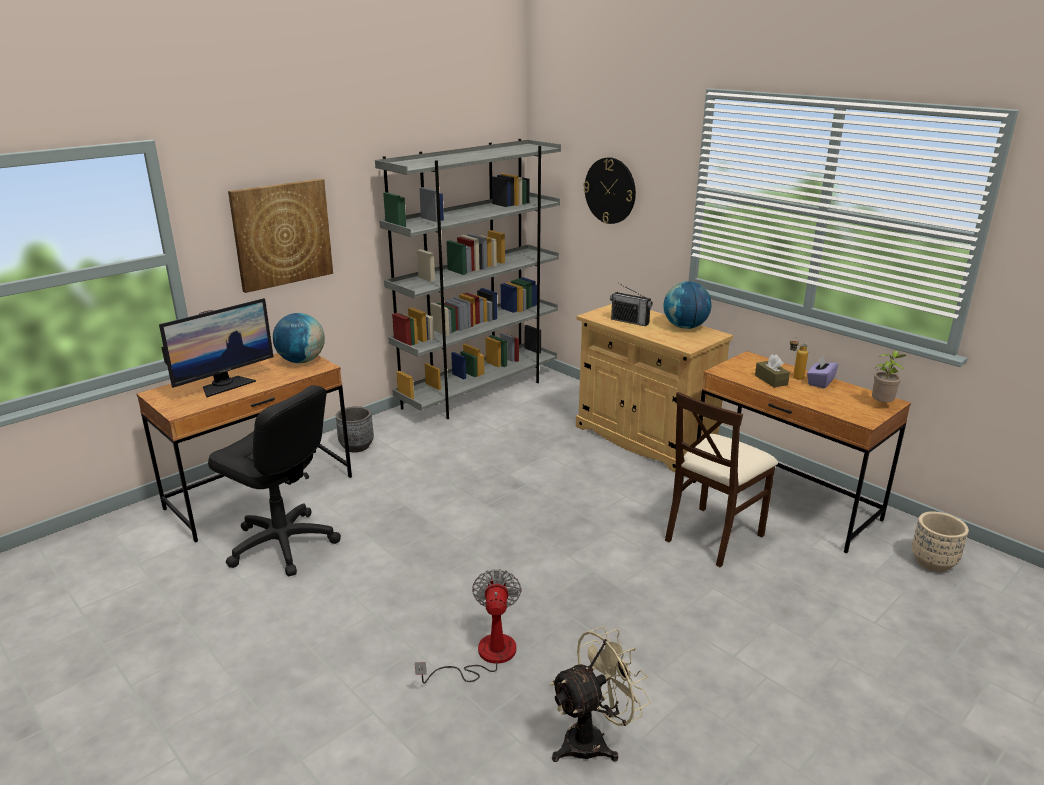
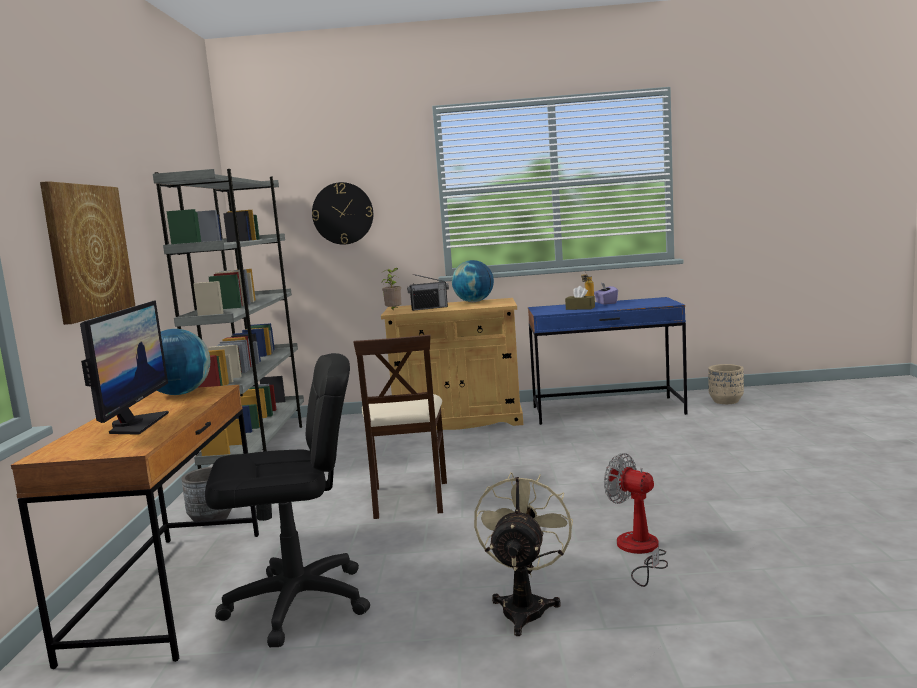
camera: 45 degrees left, 15 degrees down
beige fan [550,626,651,762] -> beige fan moved to [474,472,573,636]
beige chair [665,392,778,567] -> beige chair moved to [353,335,447,519]
brown desk [693,351,911,553] -> blue desk [528,297,687,425]
potted plant [872,350,906,402] -> potted plant moved to [381,268,401,311]

